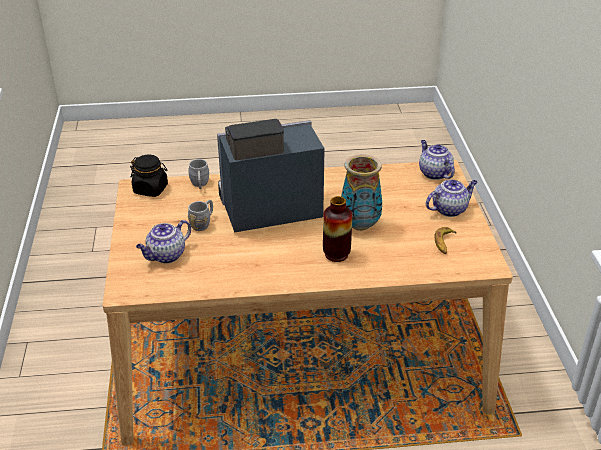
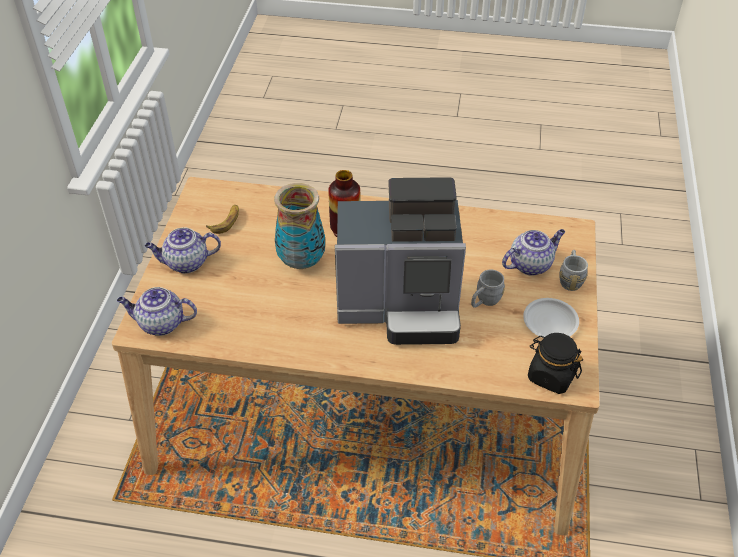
camera: 165 degrees left, 10 degrees up
grey mug [188,159,209,189] -> grey mug moved to [560,250,588,291]
teapot [419,140,455,180] -> teapot turned 105 degrees clockwise [117,287,197,336]
none -> white plate [523,298,579,338]

